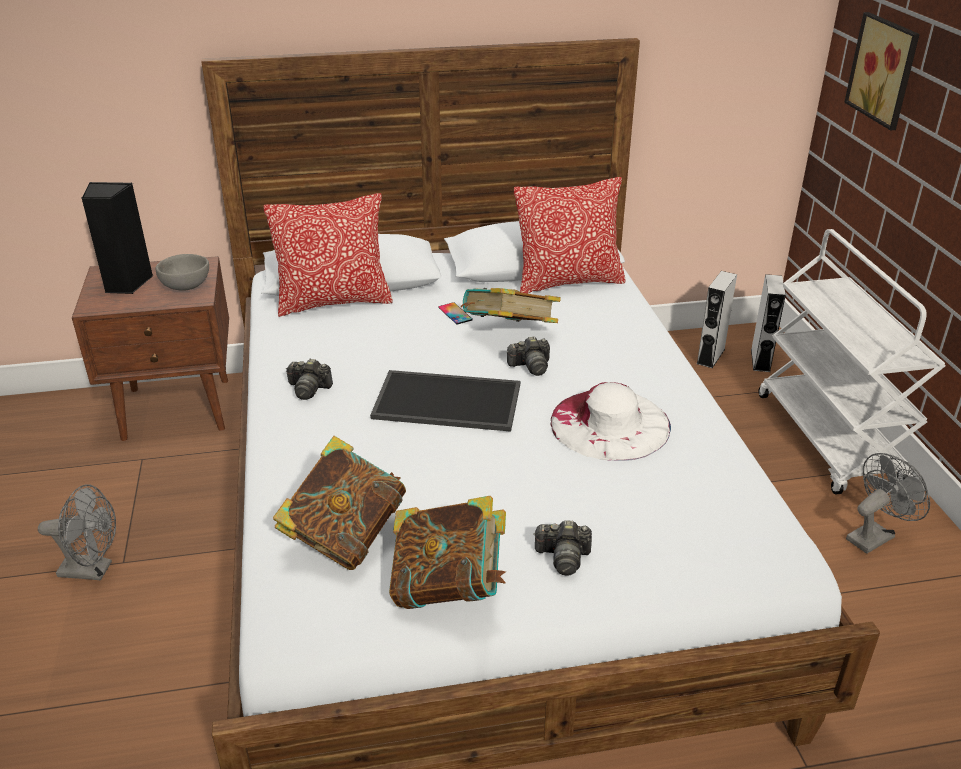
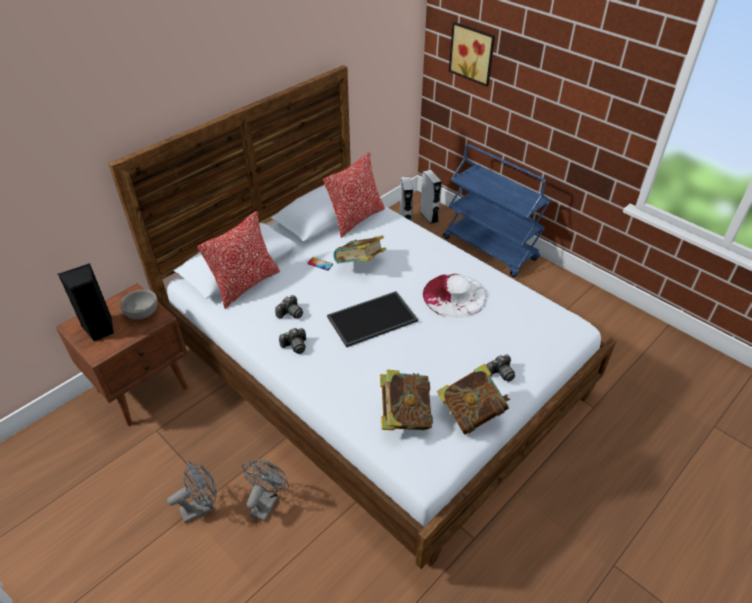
camera: 35 degrees left, 10 degrees up
camera [507,336,550,376] -> camera moved to [275,295,303,318]
white cart [758,229,946,495] -> blue cart [443,144,551,277]
grey fan [846,453,930,554] -> grey fan moved to [242,459,289,522]

